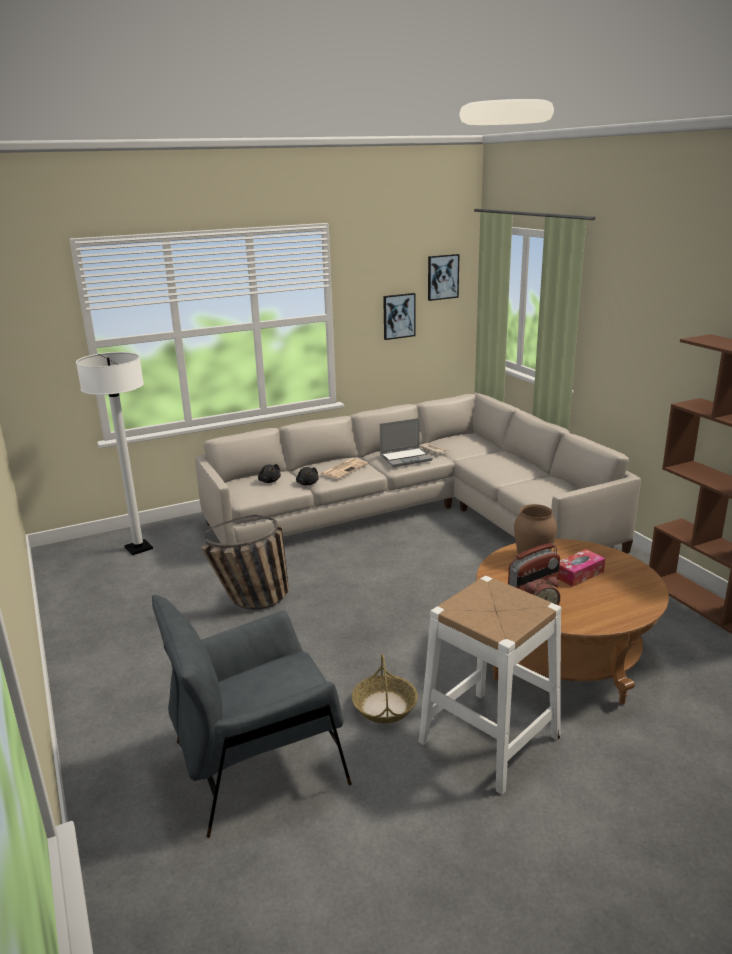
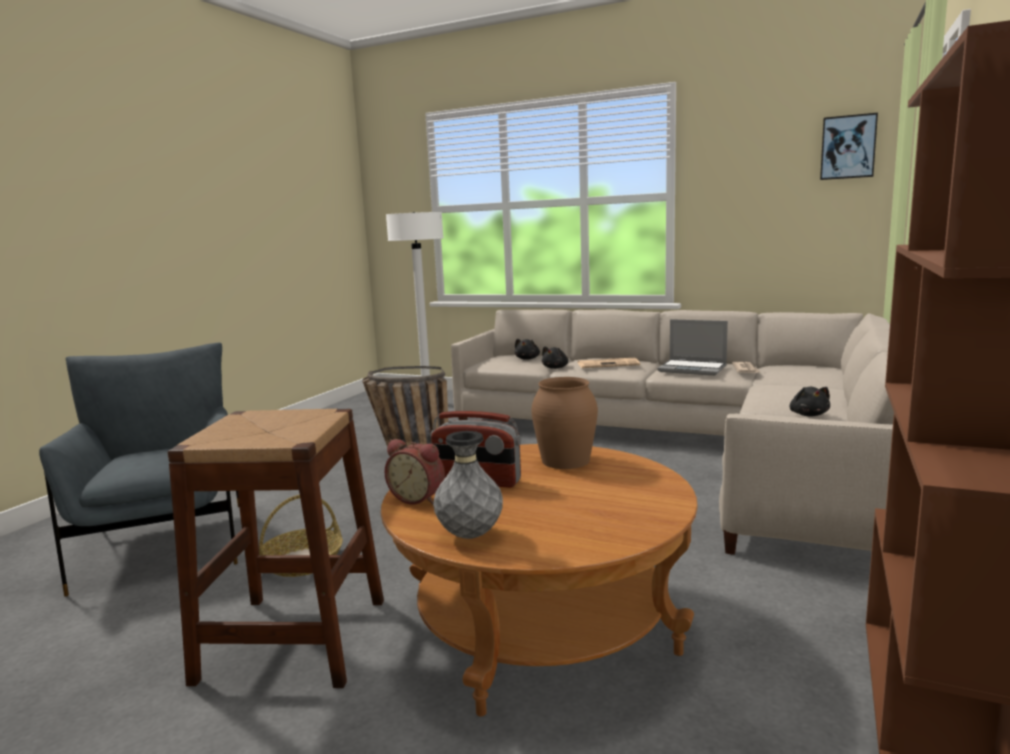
camera: 50 degrees right, 10 degrees down
grey armchair [152,595,352,838] -> grey armchair turned 45 degrees clockwise [39,343,239,597]
picture [383,293,416,340] -> none
white stool [419,576,562,795] -> brown stool [167,409,384,688]
tissue box [558,549,605,587] -> none
none -> grey vase [433,431,503,539]
none -> black plush toy [790,386,830,417]

